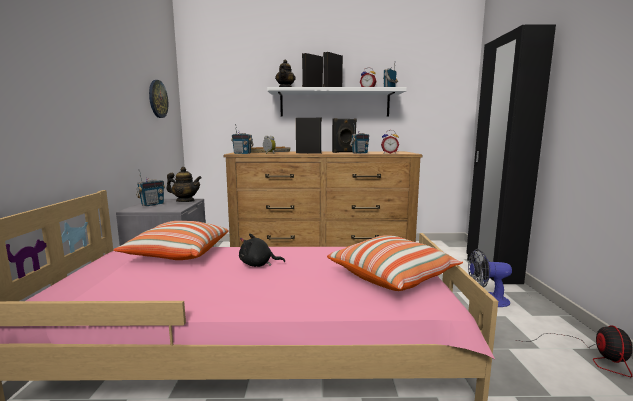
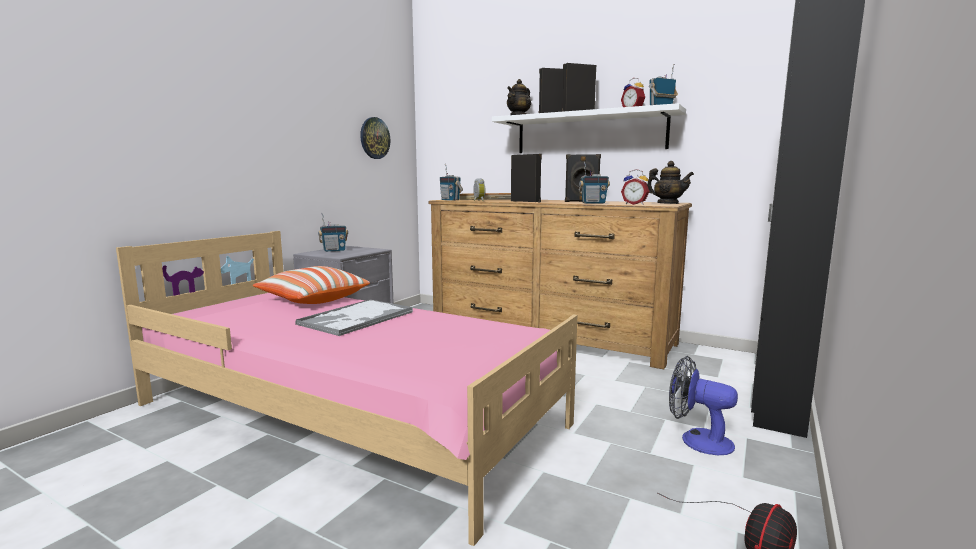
camera: 30 degrees right, 0 degrees up
teapot [166,167,202,202] -> teapot moved to [647,161,694,204]
black plush toy [239,233,285,267] -> tray [296,299,413,336]
pillow [327,235,463,291] -> none

